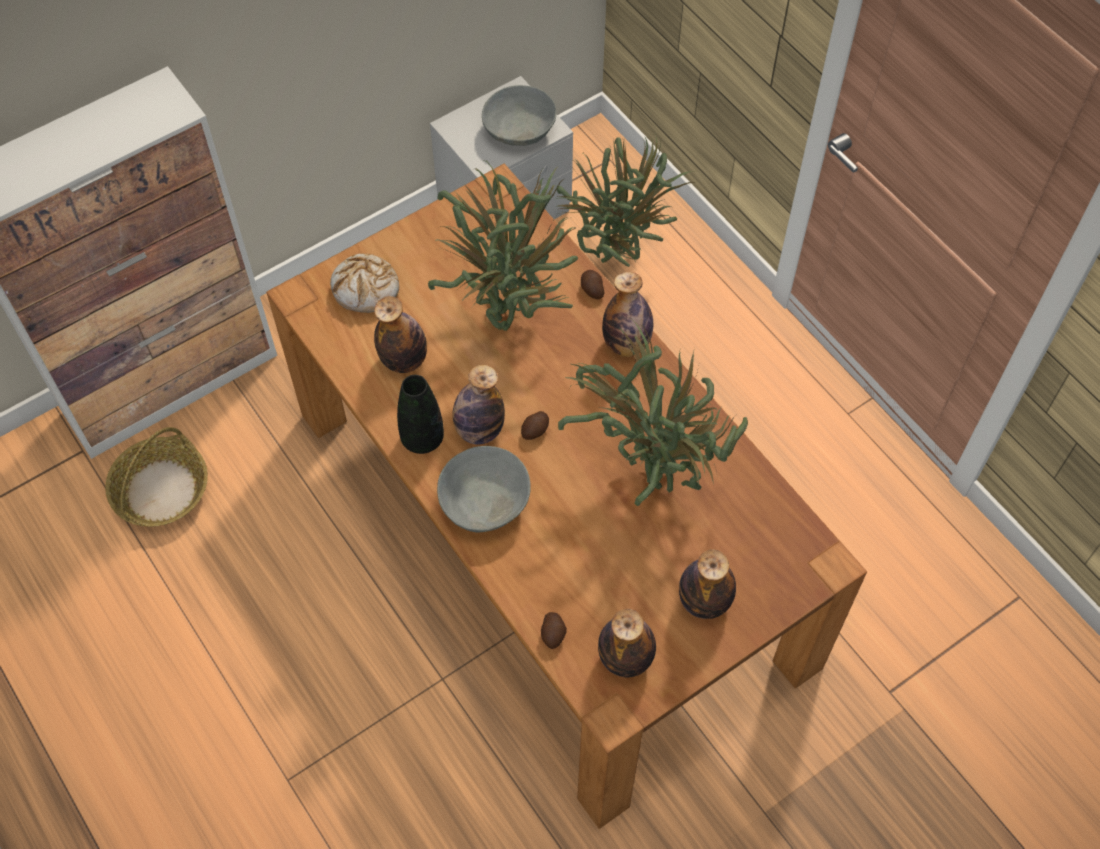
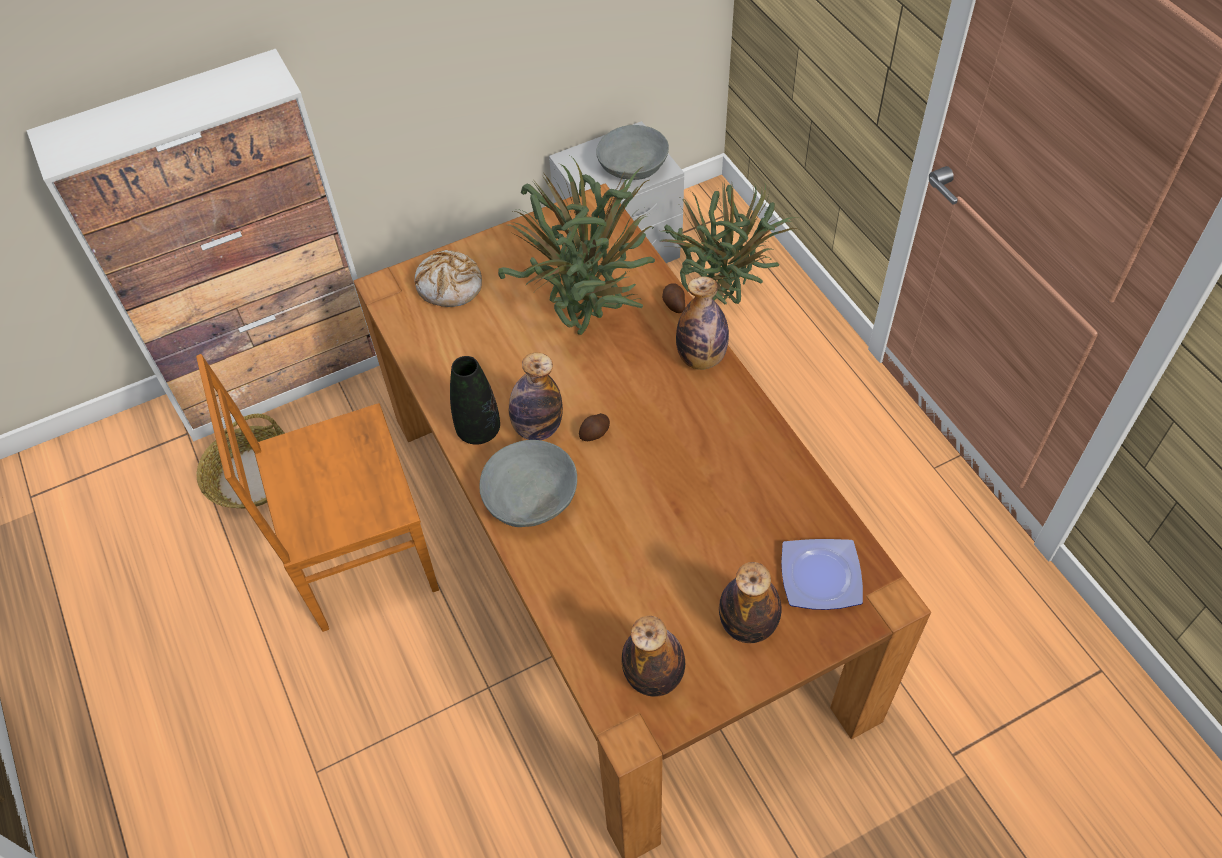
camera: 10 degrees right, 5 degrees down
bottle [374,296,427,373] -> none
potato [541,612,567,649] -> none
potted plant [558,321,748,506] -> none
none -> brown chair [196,354,439,632]
none -> plate [781,539,863,610]

